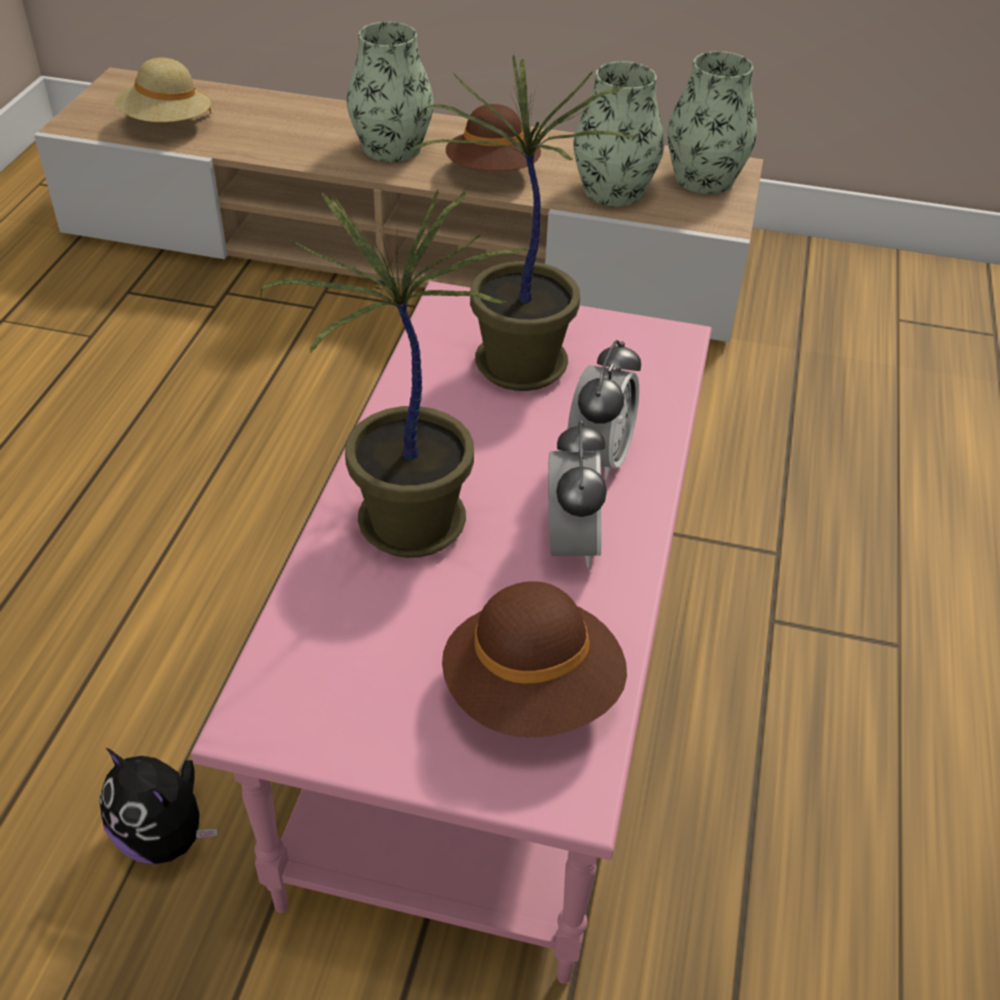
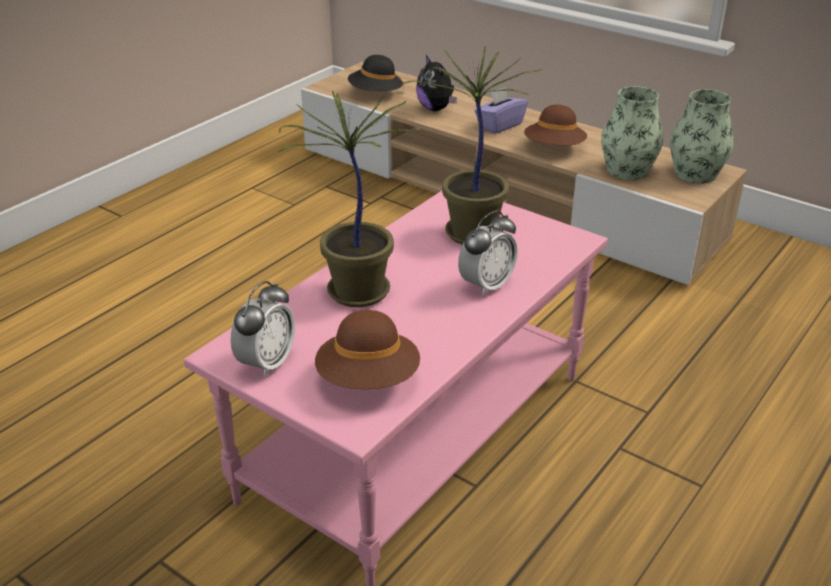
camera: 25 degrees right, 10 degrees down
plush toy [99,748,218,864] -> plush toy moved to [416,55,457,111]
beige hat [115,58,211,122] -> black hat [348,55,404,93]
vase [346,22,434,162] -> purple tissue box [475,87,528,134]
alarm clock [548,420,607,568] -> alarm clock moved to [231,281,295,378]

